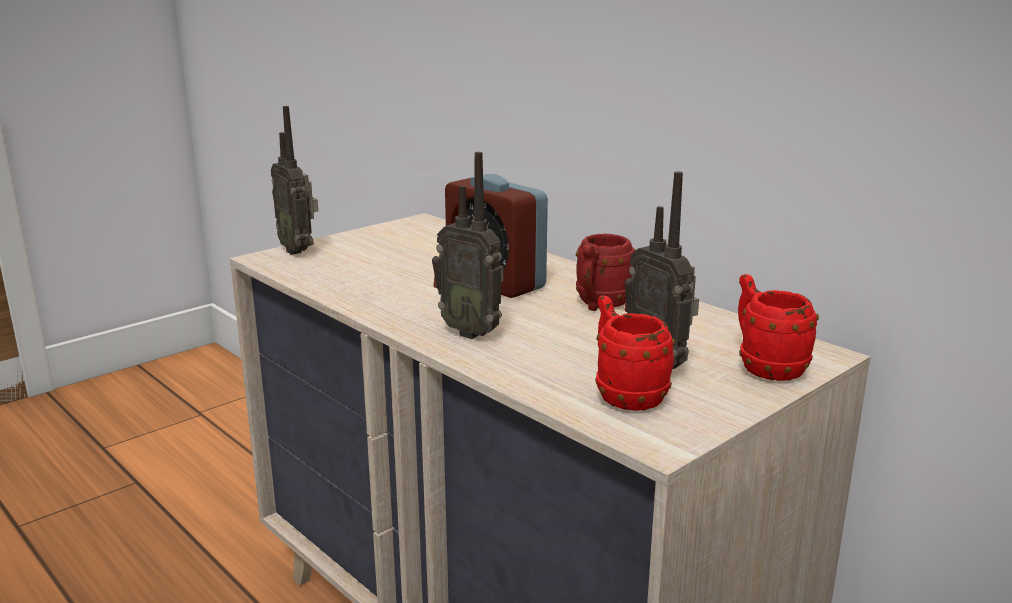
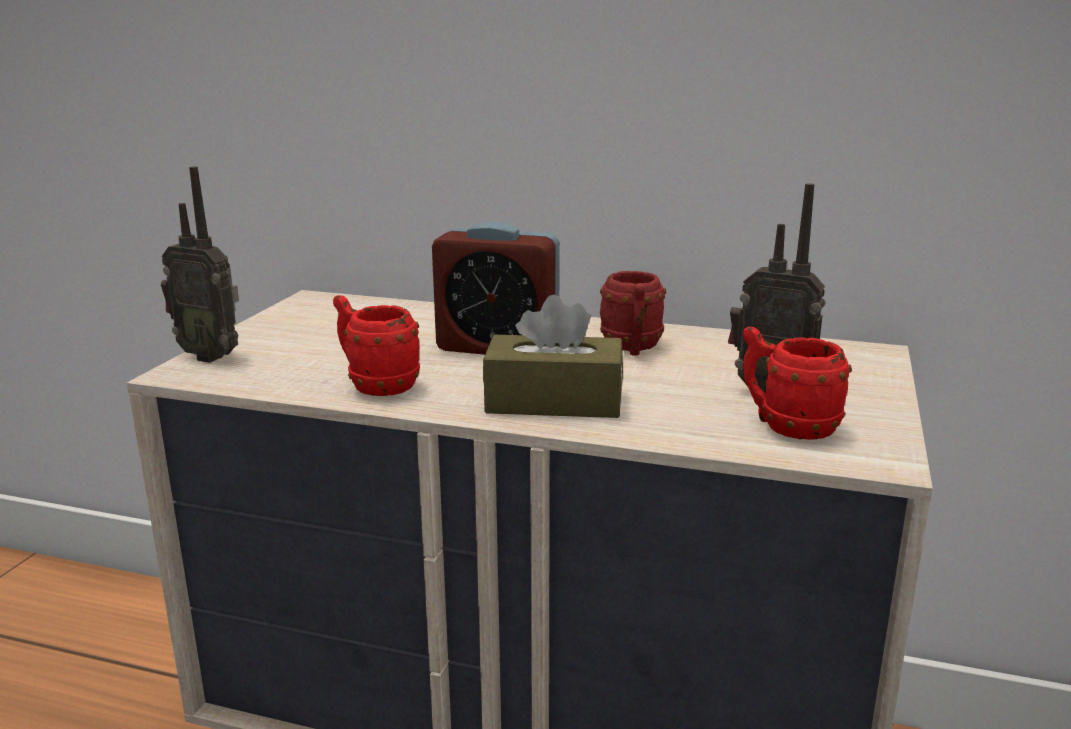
camera: 30 degrees left, 0 degrees up
radio [432,152,503,339] -> brown tissue box [483,294,623,418]
red mug [738,274,819,381] -> red mug moved to [333,295,420,396]

